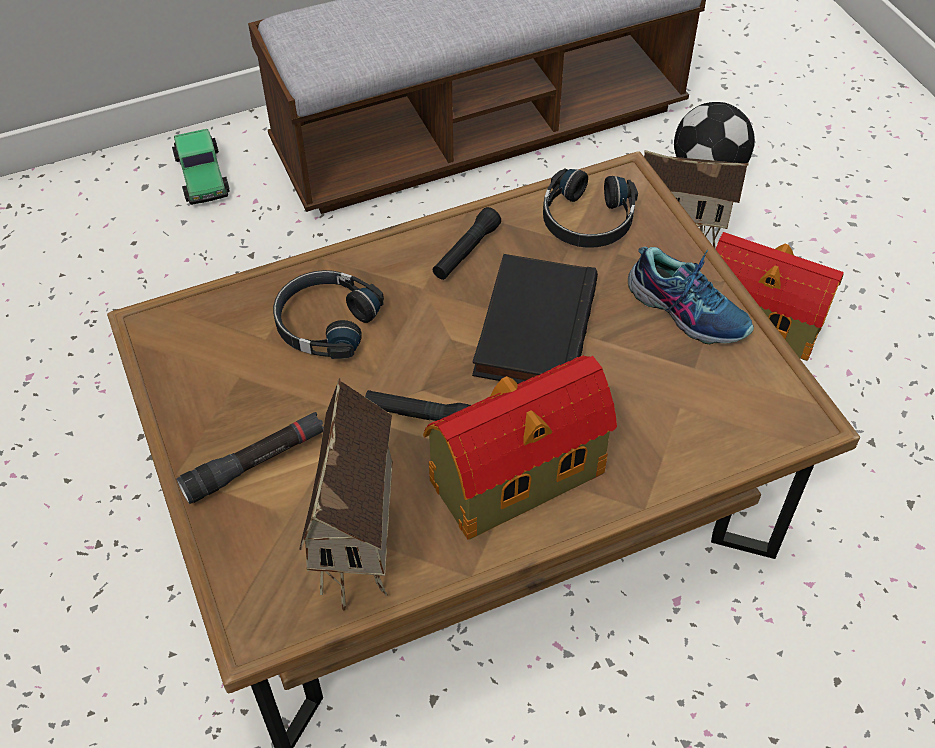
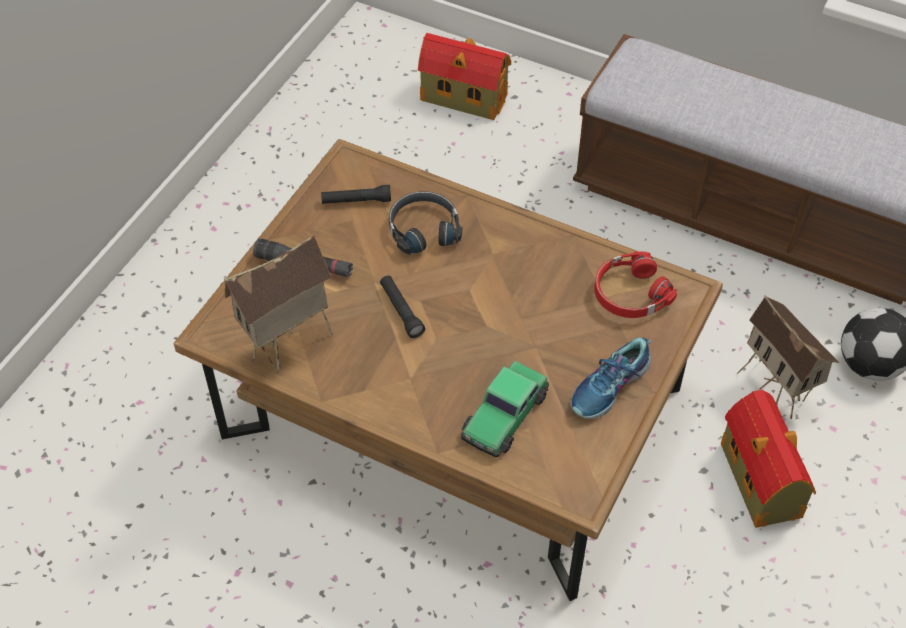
camera: 50 degrees right, 0 degrees up
toy car [172,129,230,205] -> toy car moved to [461,361,549,457]
toy house [423,355,617,540] -> toy house moved to [418,33,511,120]
black flashlight [433,207,501,280] -> black flashlight moved to [321,185,391,204]
black book [472,254,598,384] -> none
black headphones [543,168,638,248] -> red headphones [594,251,677,318]
shoe [628,247,754,344] -> shoe turned 45 degrees clockwise [571,337,651,419]

